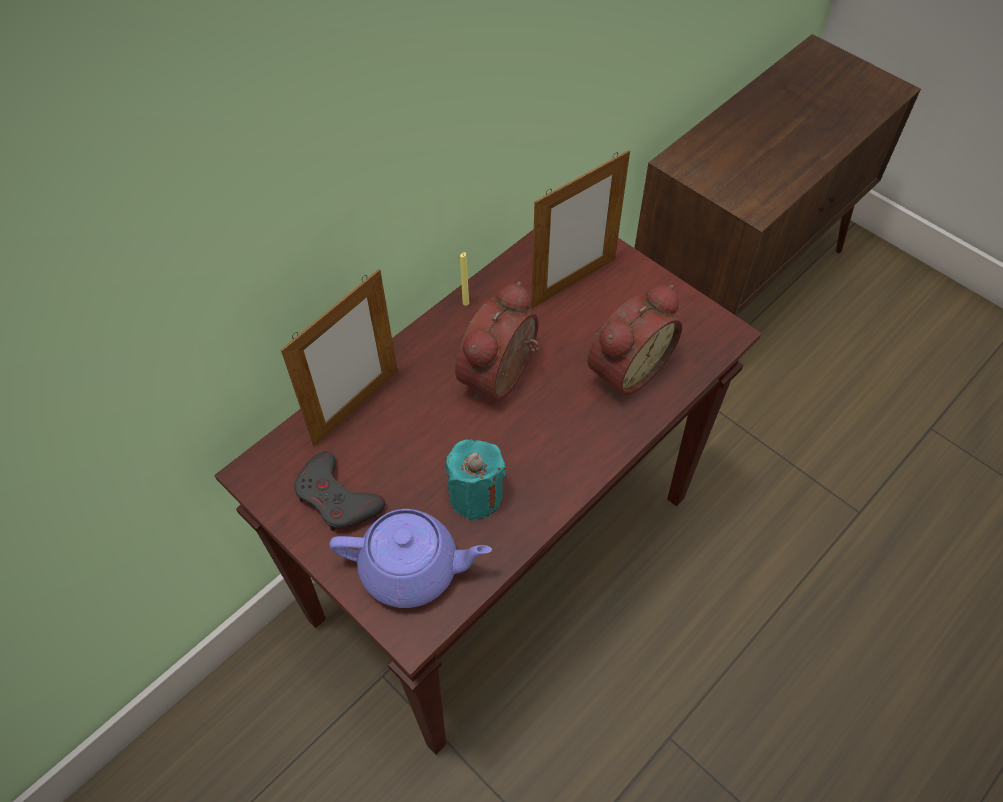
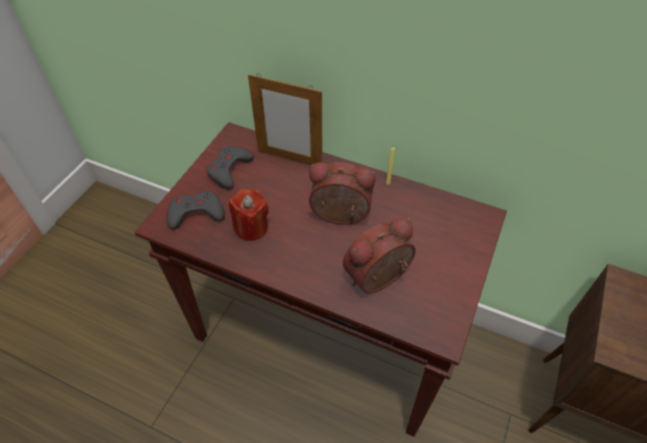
camera: 70 degrees right, 5 degrees down
purple teapot [329,509,492,608] -> grey game controller [166,191,225,229]
turquoise candle [446,439,506,520] -> red candle [229,189,269,241]
picture frame [531,150,630,309] -> none
alarm clock [587,285,682,397] -> alarm clock turned 120 degrees clockwise [343,218,416,293]

